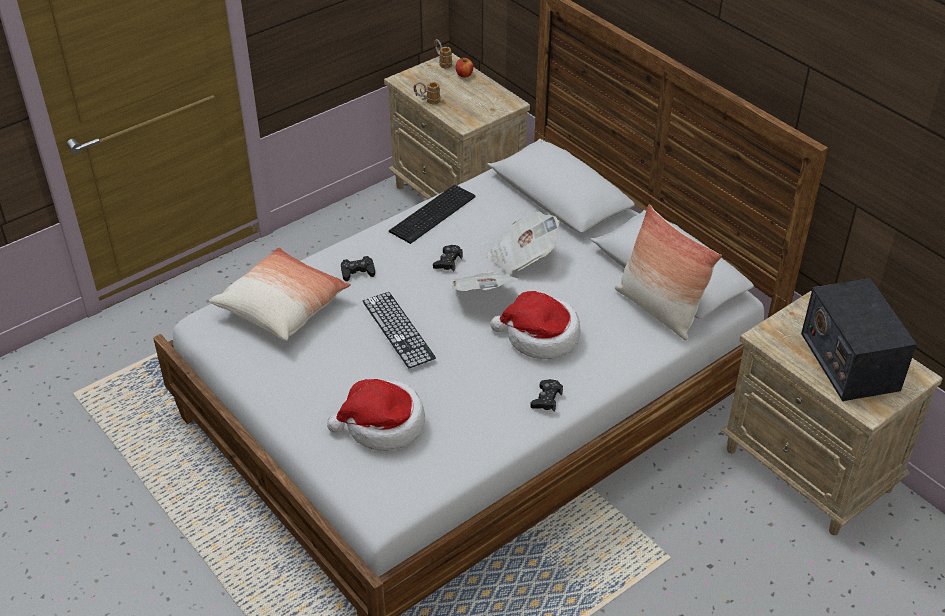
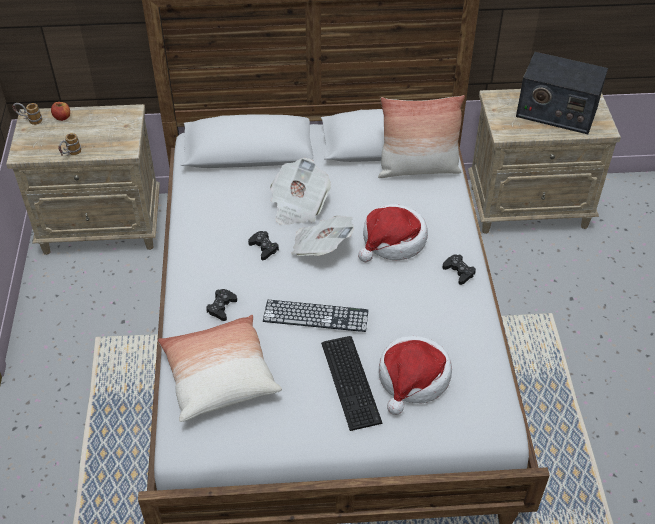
camera: 55 degrees left, 5 degrees up
keyboard [389,185,476,244] -> keyboard moved to [321,336,382,431]

